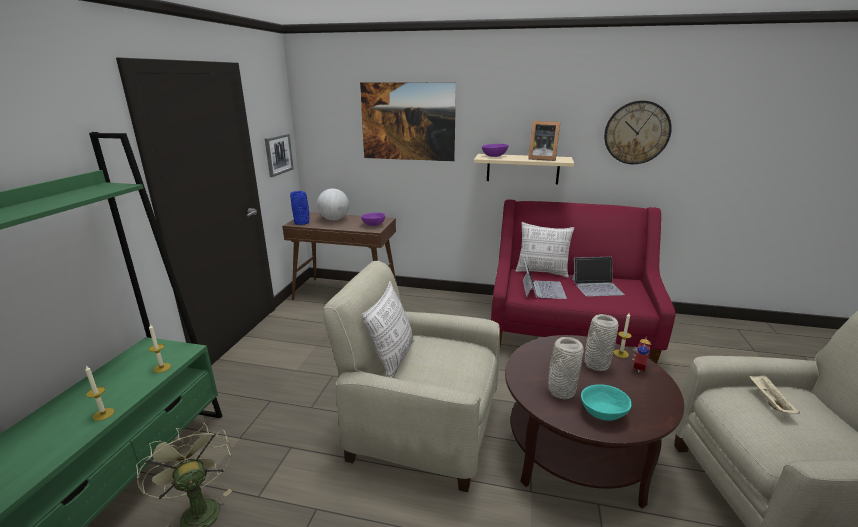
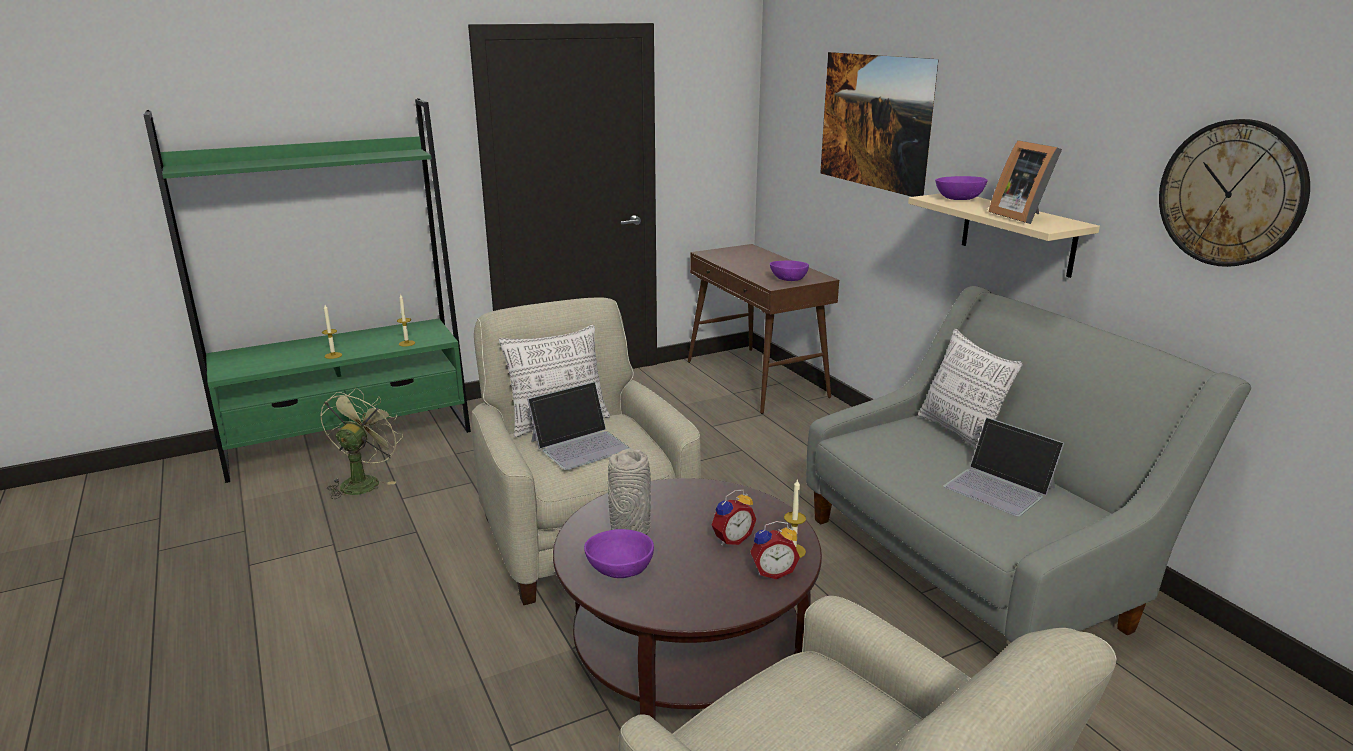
camera: 50 degrees right, 0 degrees up
picture [265,134,294,177] -> none
blue vase [290,191,309,225] -> none
globe [317,188,349,220] -> none
red sofa [491,200,675,364] -> grey sofa [806,286,1251,642]
laptop [523,258,567,299] -> laptop moved to [527,382,630,470]
turquoise bowl [581,384,631,421] -> purple bowl [584,529,654,578]
grey vase [584,314,619,371] -> alarm clock [712,490,756,546]
beige tray [749,375,800,414] -> none

